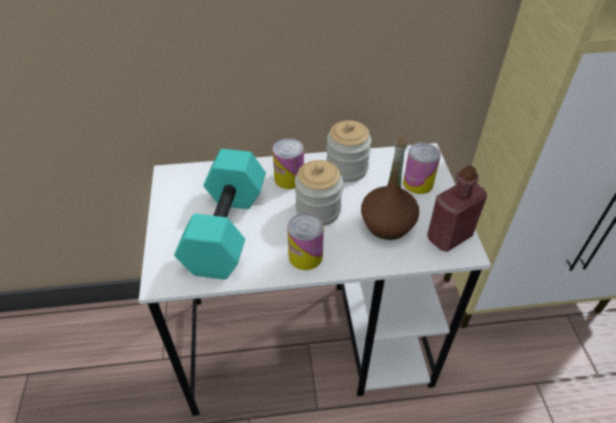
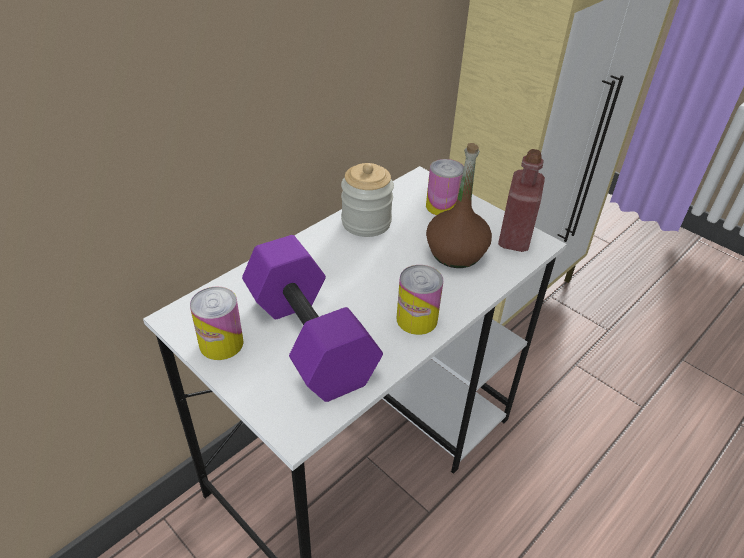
camera: 40 degrees left, 5 degrees down
turquoise dumbbell [174,149,266,280] -> purple dumbbell [242,235,383,402]
can [272,138,304,189] -> can moved to [190,287,244,360]
jar [295,160,343,226] -> none

